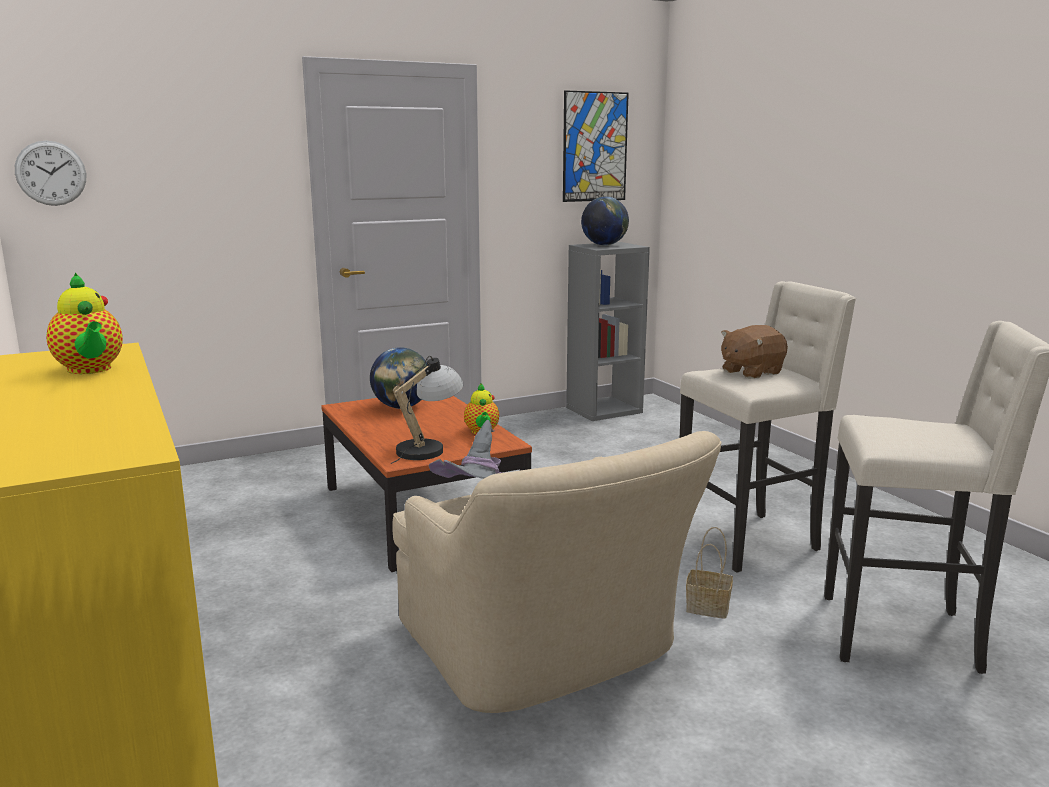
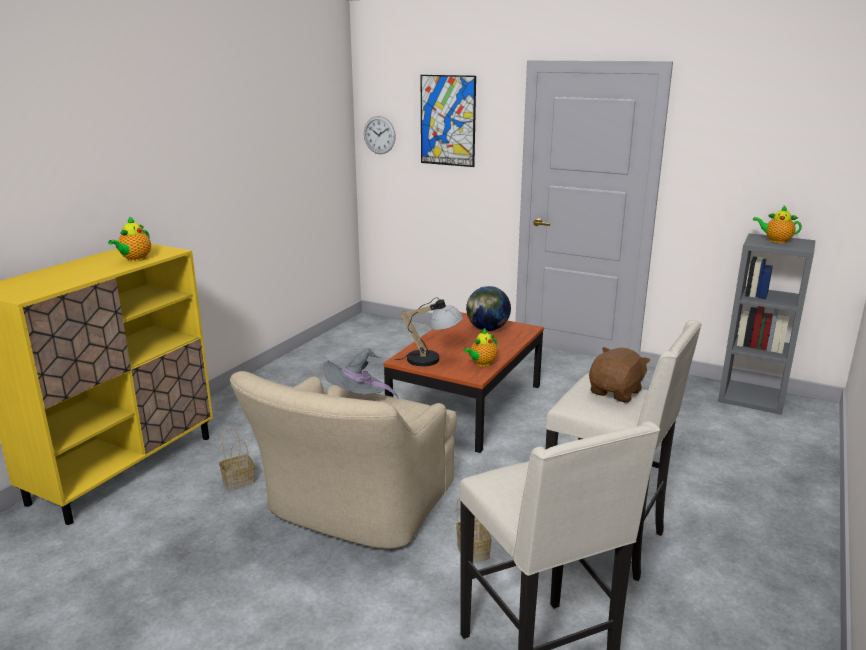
camera: 55 degrees right, 5 degrees up
picture [563,90,629,202] -> picture moved to [421,75,476,167]
globe [581,197,629,246] -> teapot [753,205,802,243]
brown plush toy [721,325,788,379] -> brown plush toy turned 105 degrees clockwise [589,347,651,403]
none -> basket [219,427,255,491]

